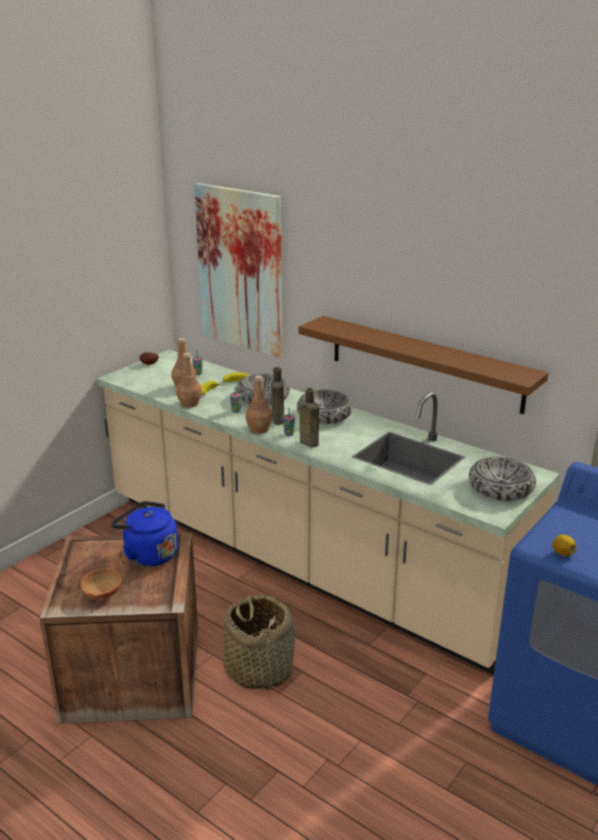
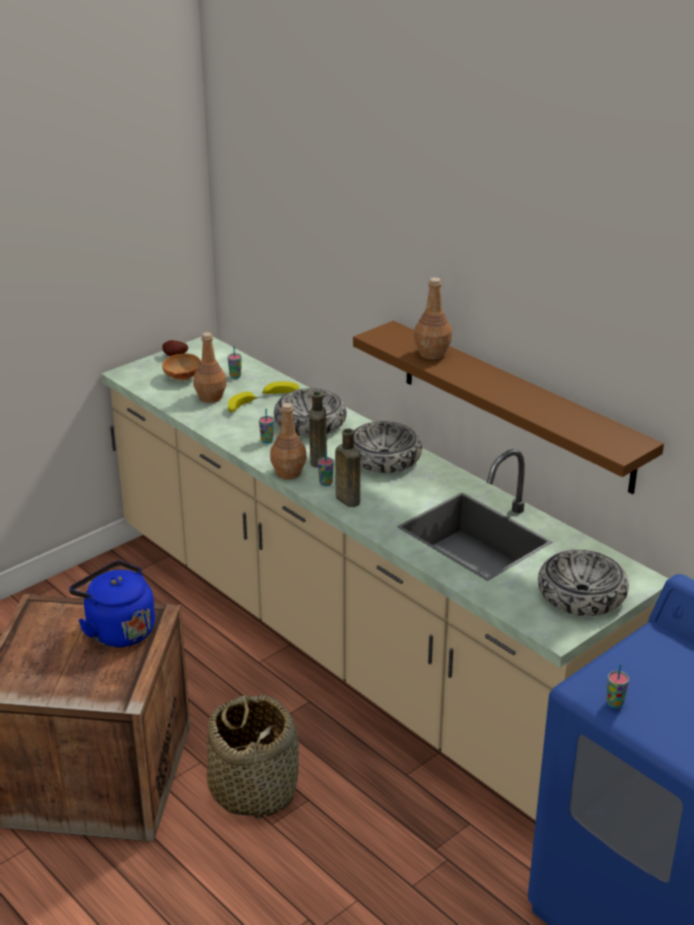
camera: 10 degrees right, 5 degrees up
brown bowl [81,569,121,599] -> brown bowl moved to [162,353,201,380]
brown bottle [176,353,202,408] -> brown bottle moved to [414,277,452,359]
picture [194,183,282,358] -> none
lemon [552,534,576,556] -> cup [606,664,629,708]

